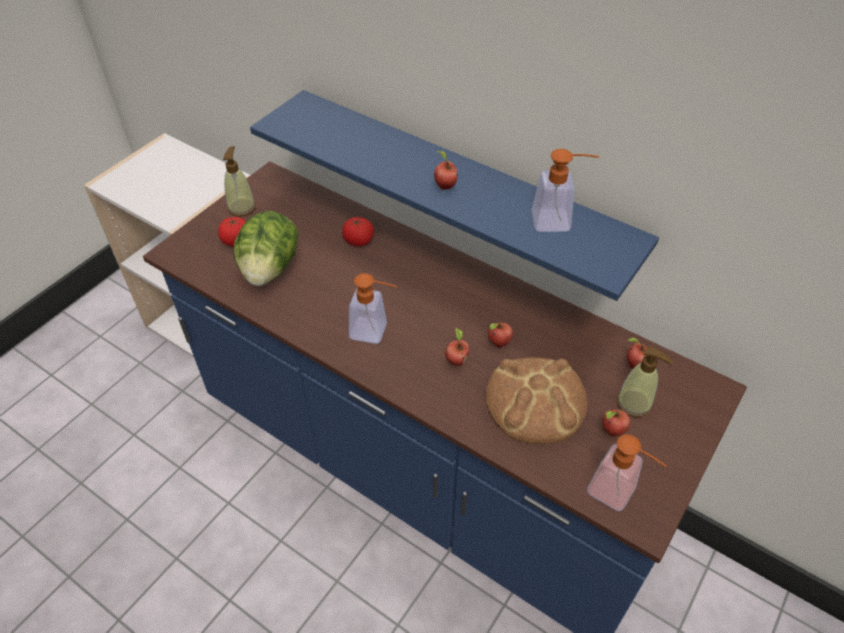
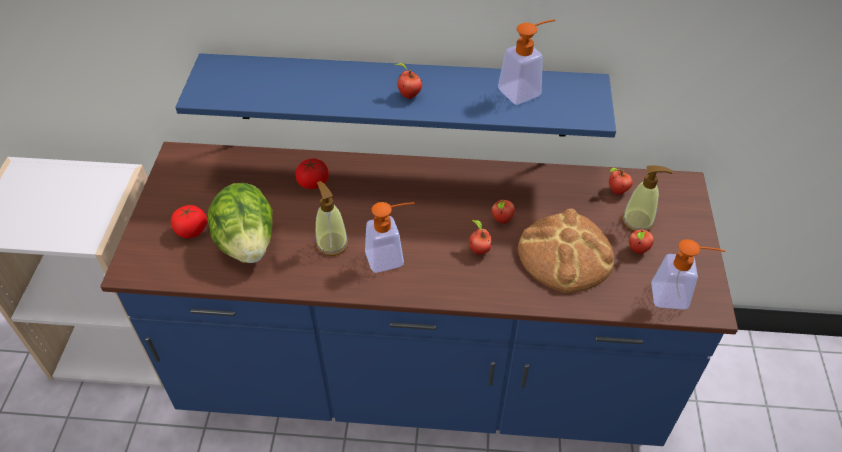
camera: 30 degrees left, 0 degrees up
soap dispenser [223,146,256,217] -> soap dispenser moved to [315,181,349,256]

